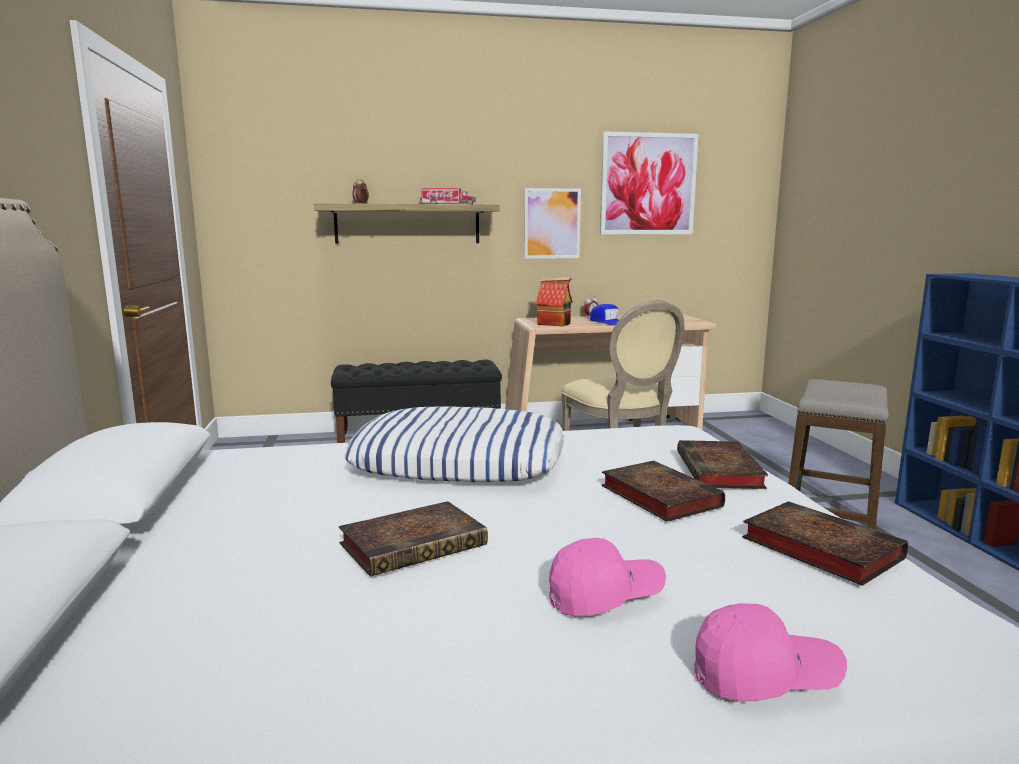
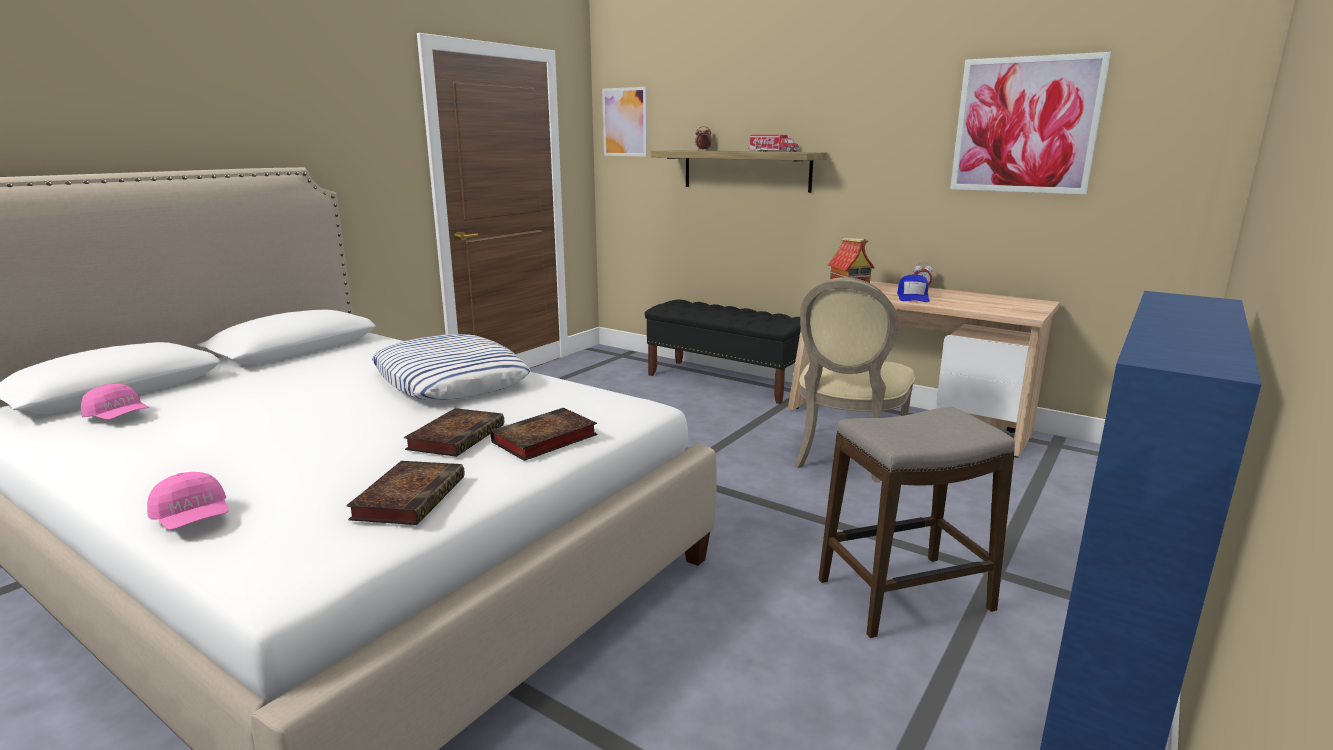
camera: 45 degrees right, 5 degrees up
book [339,501,488,577] -> none
picture [524,188,581,259] -> picture moved to [602,87,647,156]
pink cap [549,538,666,616] -> pink cap moved to [81,384,149,419]

